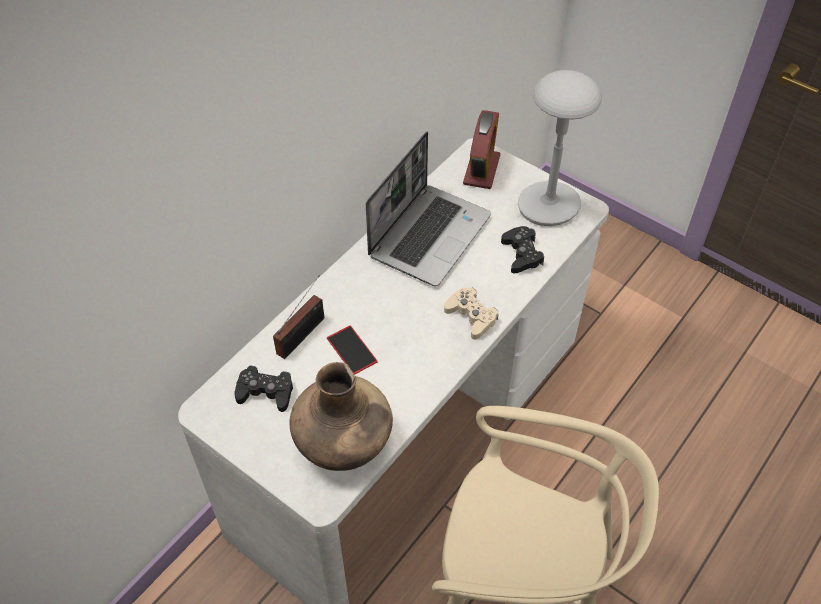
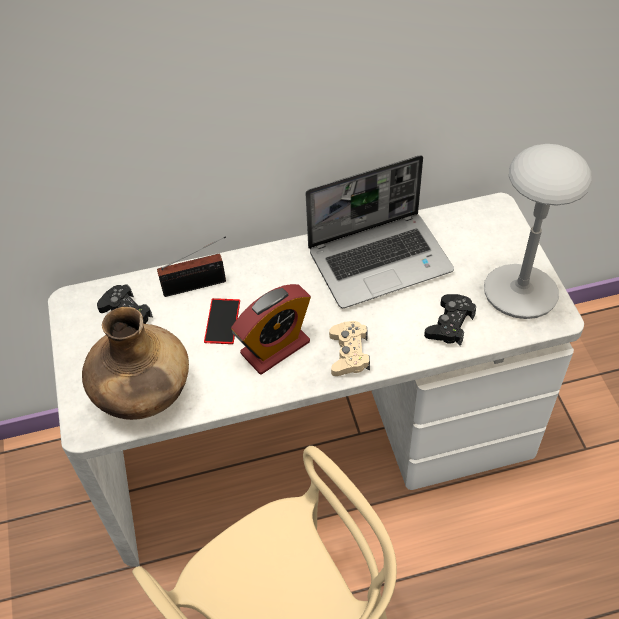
camera: 40 degrees right, 0 degrees up
alarm clock [463,110,500,189] -> alarm clock moved to [231,284,311,374]

